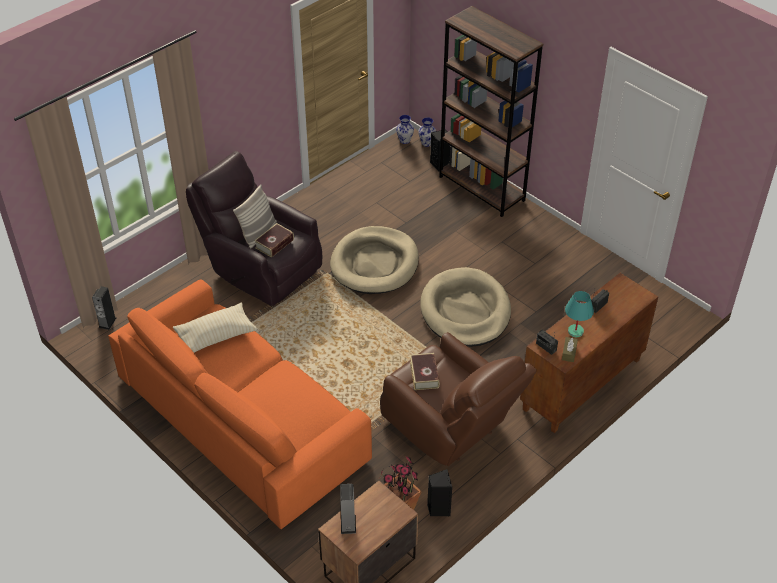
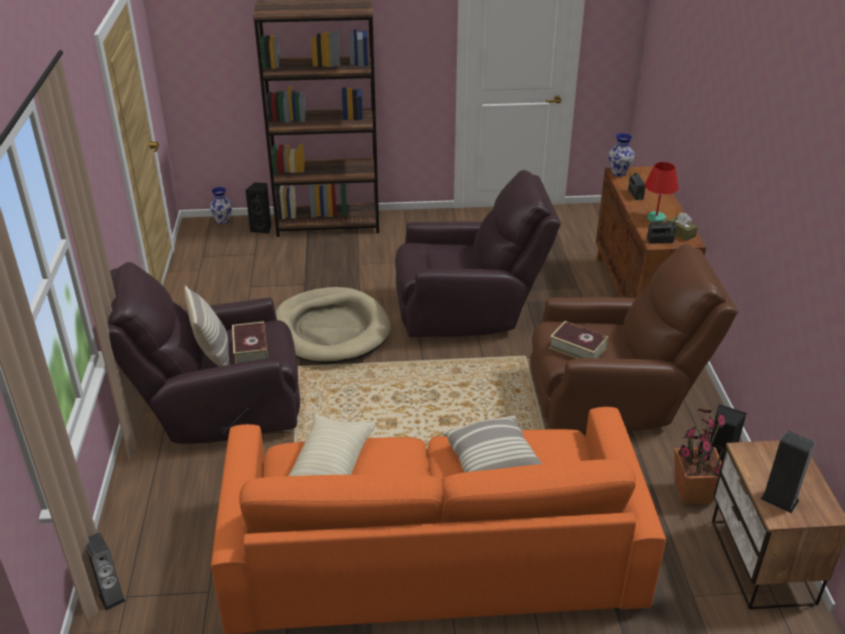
camera: 50 degrees left, 10 degrees down
vase [396,115,414,144] -> vase moved to [609,133,634,176]
beige dog bed [420,267,511,347] -> brown armchair [395,170,561,337]
turquoise table lamp [565,291,594,337] -> red table lamp [645,162,679,222]
none -> pillow [442,416,542,472]

